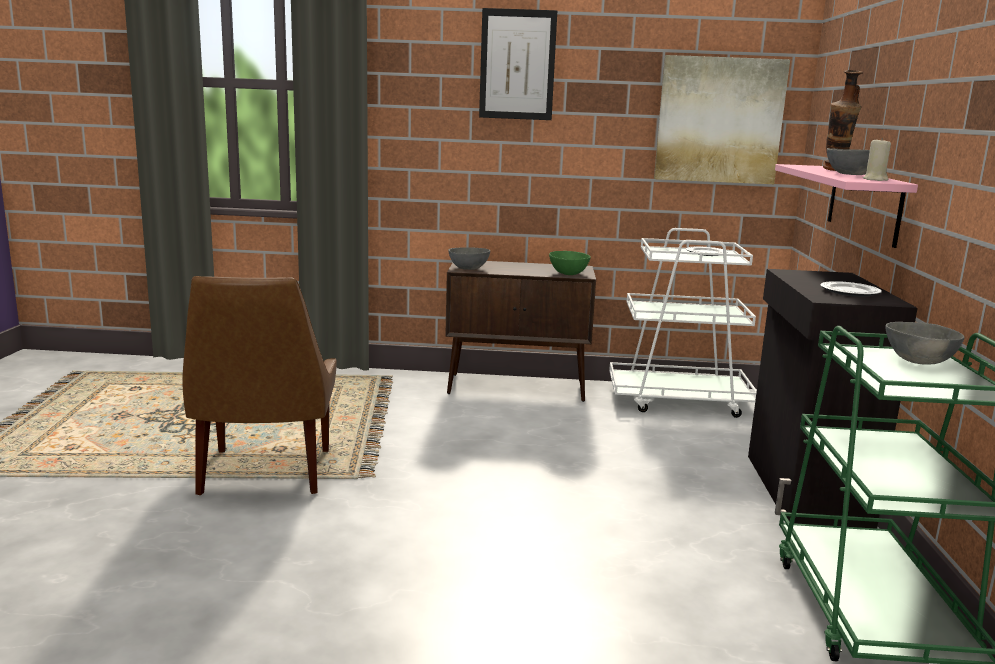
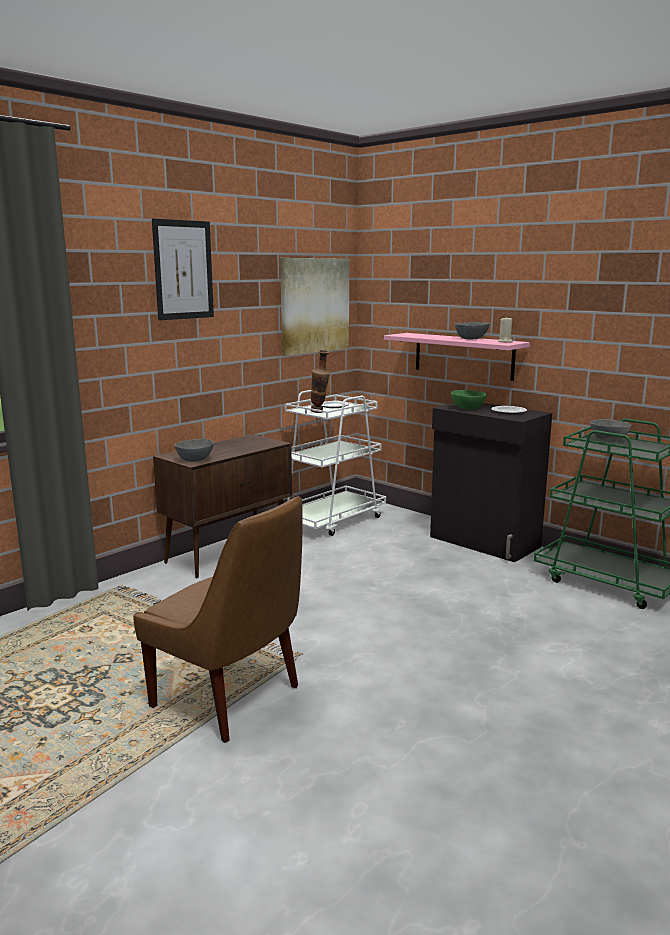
camera: 50 degrees left, 0 degrees up
green bowl [549,251,591,275] -> green bowl moved to [451,390,487,410]
vase [823,70,863,171] -> vase moved to [310,350,330,413]

